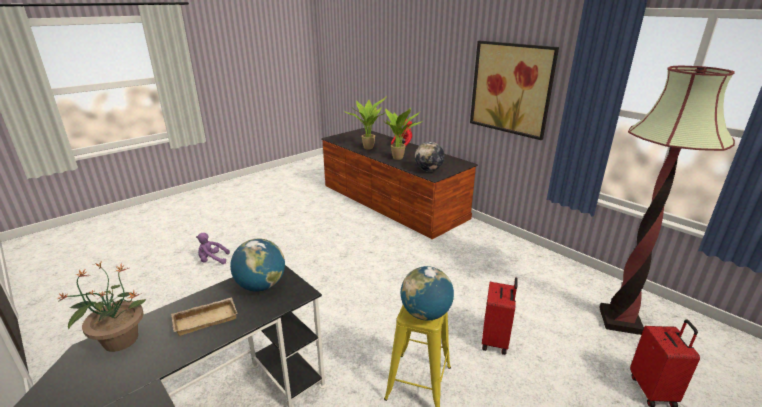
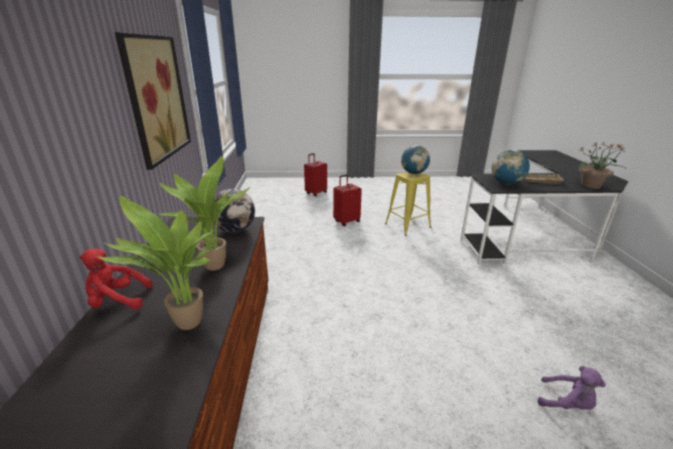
camera: 140 degrees left, 0 degrees up
floor lamp [599,66,735,335] -> none

